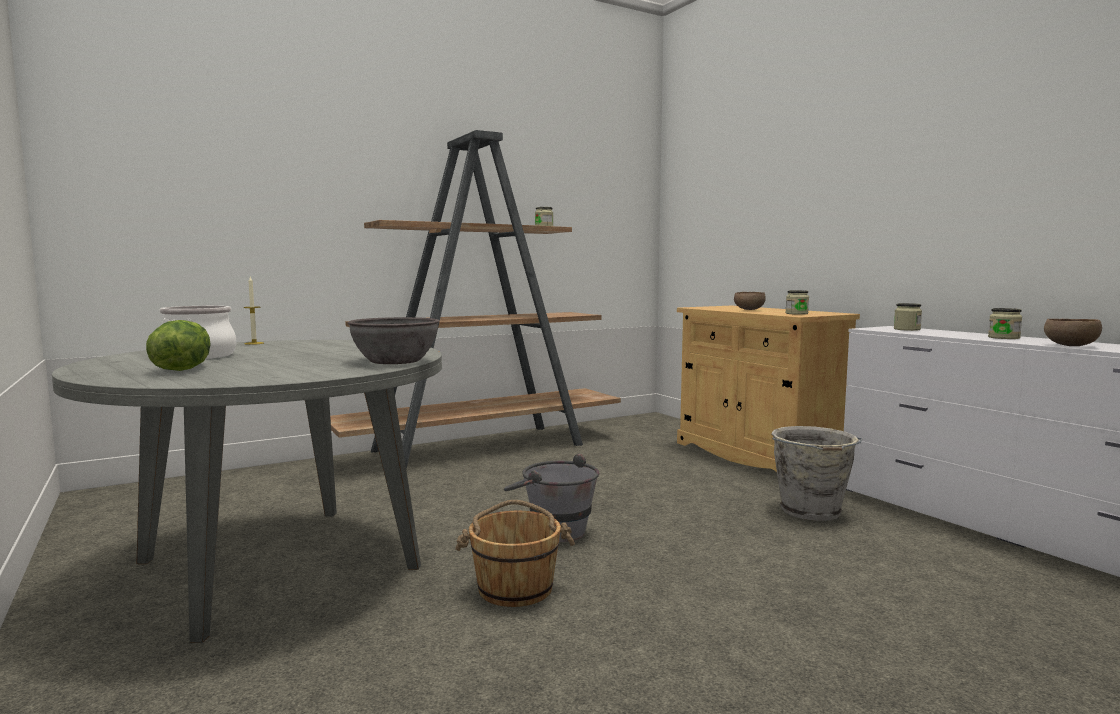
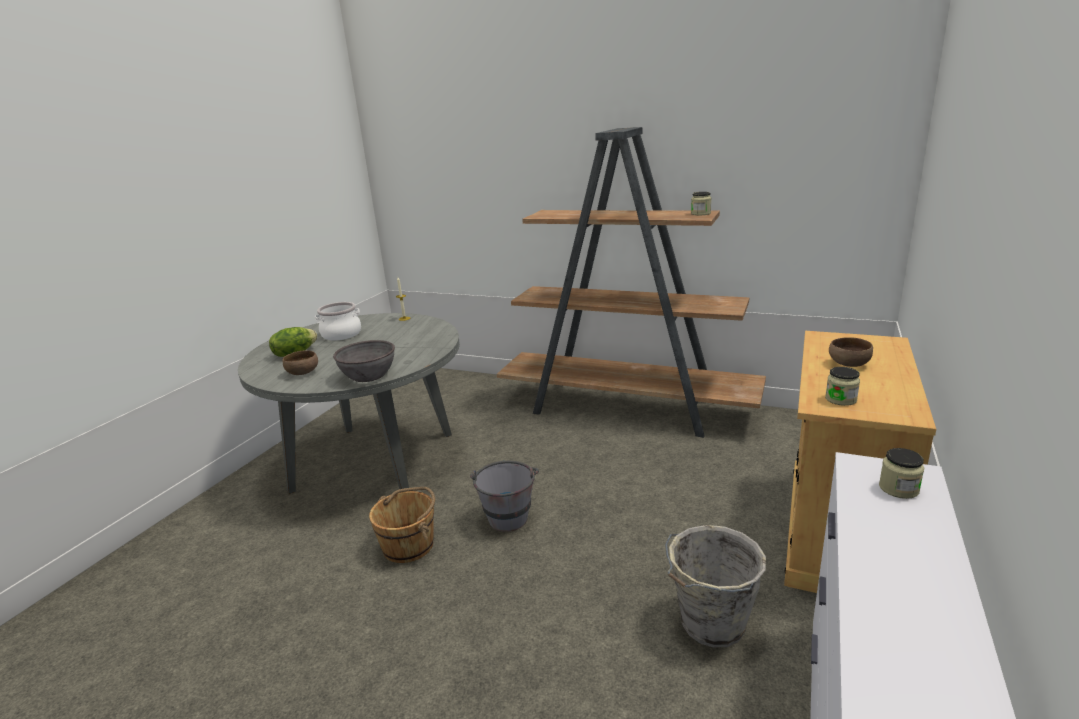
camera: 55 degrees right, 15 degrees up
jar [988,308,1022,339] -> none
brown bowl [1044,319,1102,346] -> brown bowl moved to [282,350,318,375]

